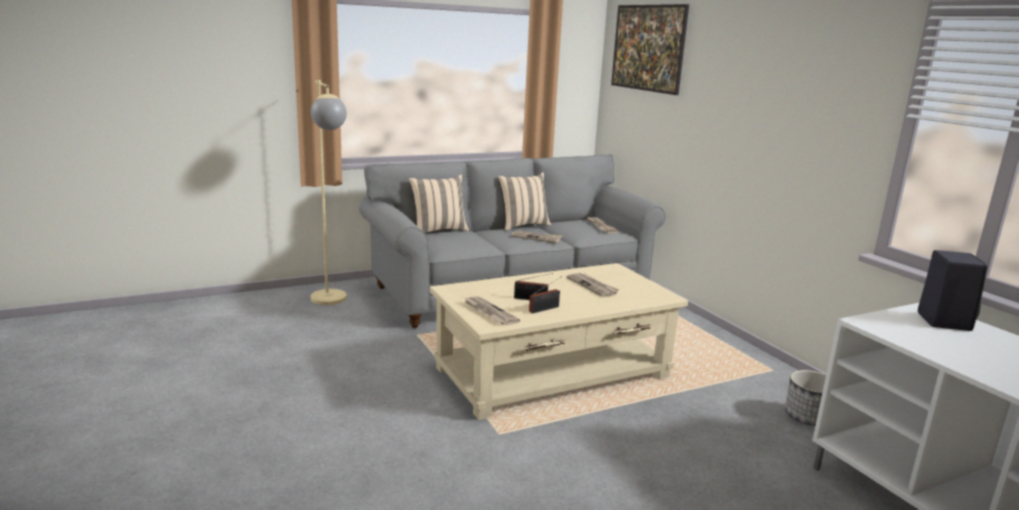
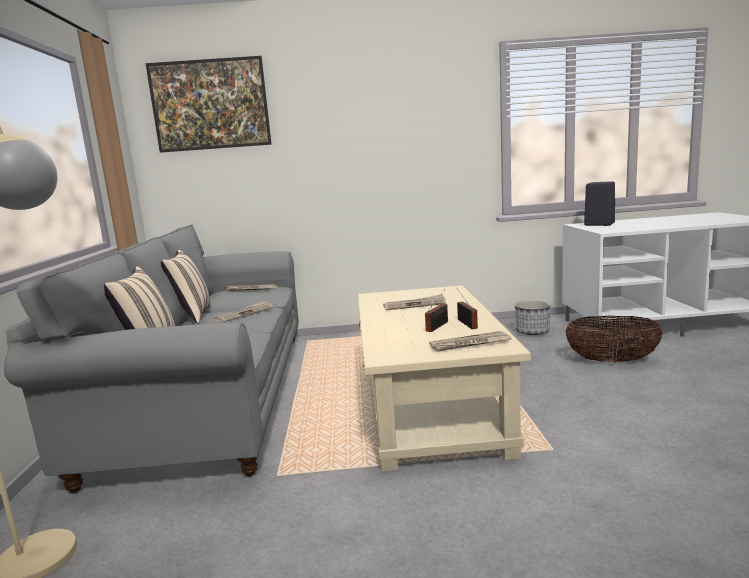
camera: 65 degrees left, 5 degrees down
none -> basket [565,316,663,362]

